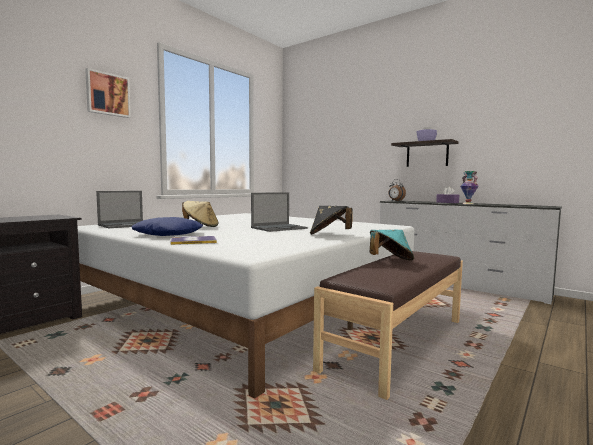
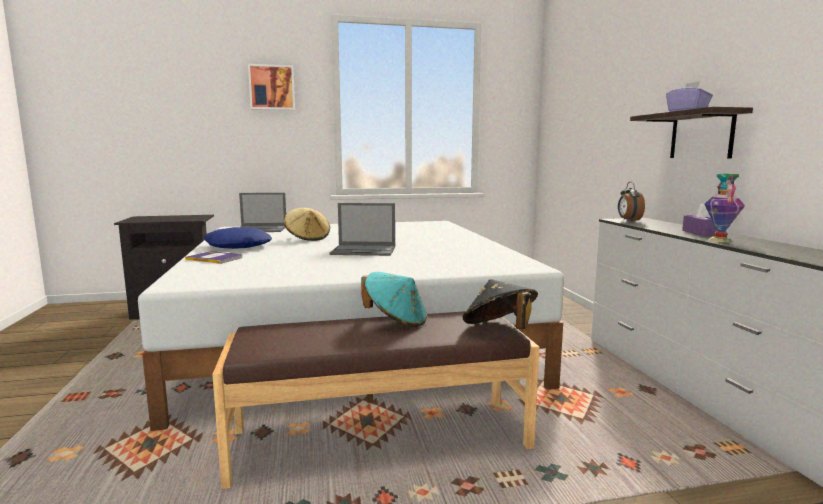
camera: 40 degrees right, 5 degrees up
black hat [310,206,353,235] -> black hat moved to [462,279,538,329]

